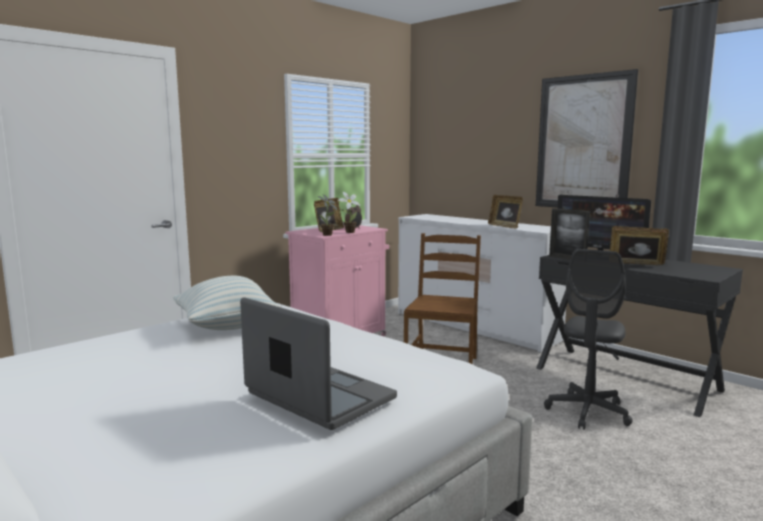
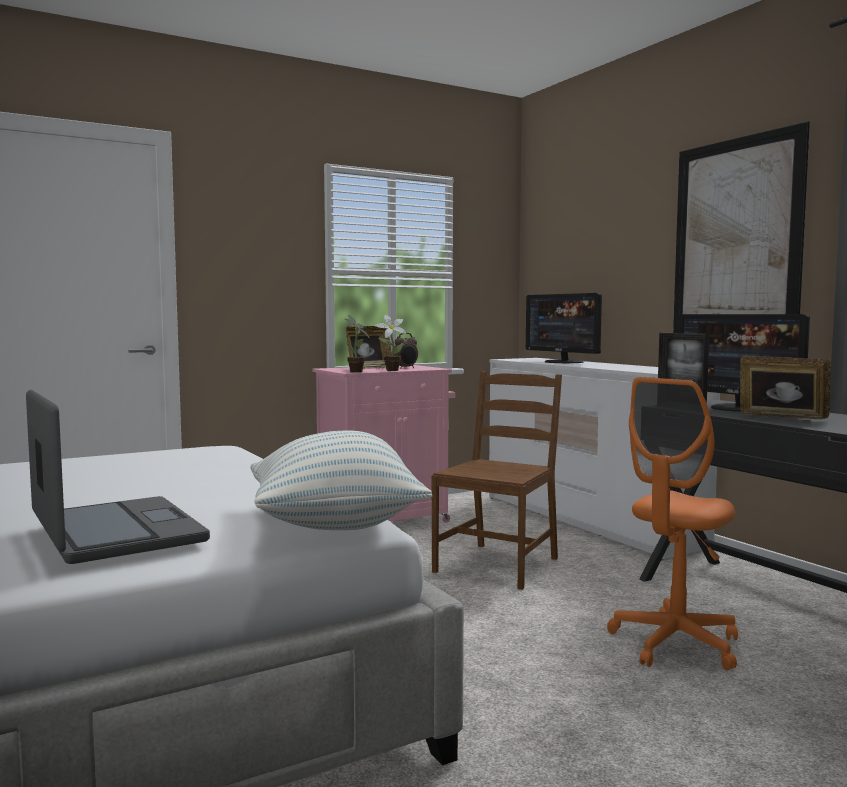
camera: 15 degrees right, 5 degrees down
pillow [173,276,281,330] -> pillow moved to [250,431,433,530]
picture frame [488,195,523,229] -> none
grey office chair [544,249,632,430] -> orange office chair [607,377,738,671]
none -> monitor [526,293,602,363]

